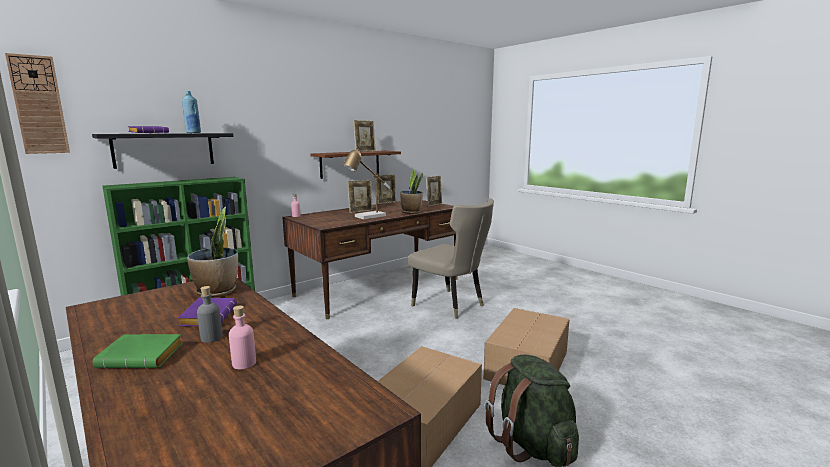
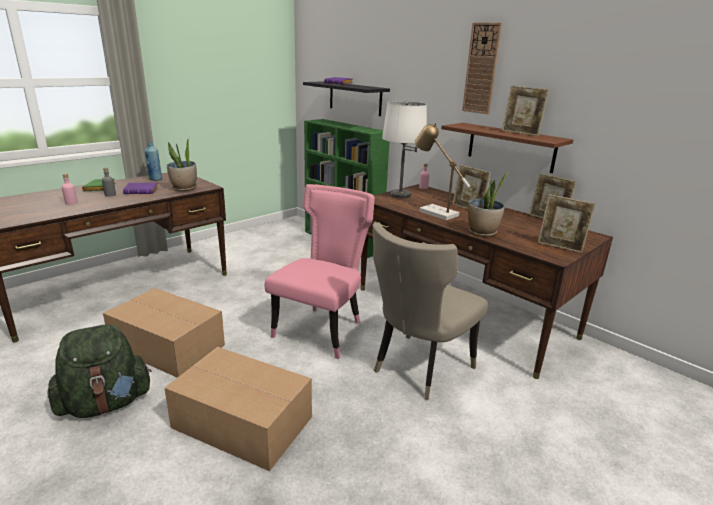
camera: 85 degrees right, 10 degrees up
wall clock [5,53,70,154] -> wall clock moved to [462,22,502,114]
blue bottle [182,91,201,133] -> blue bottle moved to [145,142,162,181]
none -> pink chair [264,184,375,359]
none -> white table lamp [382,101,427,198]

